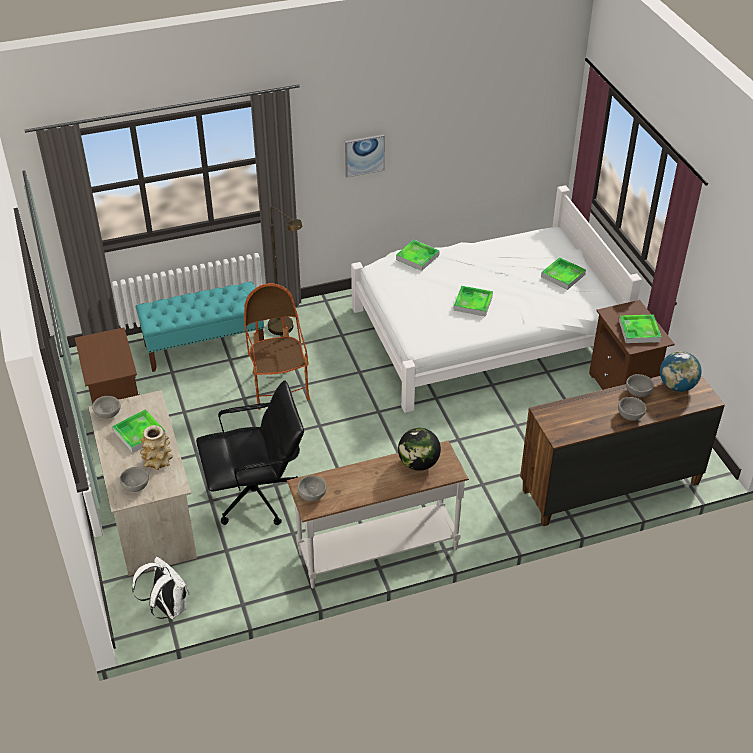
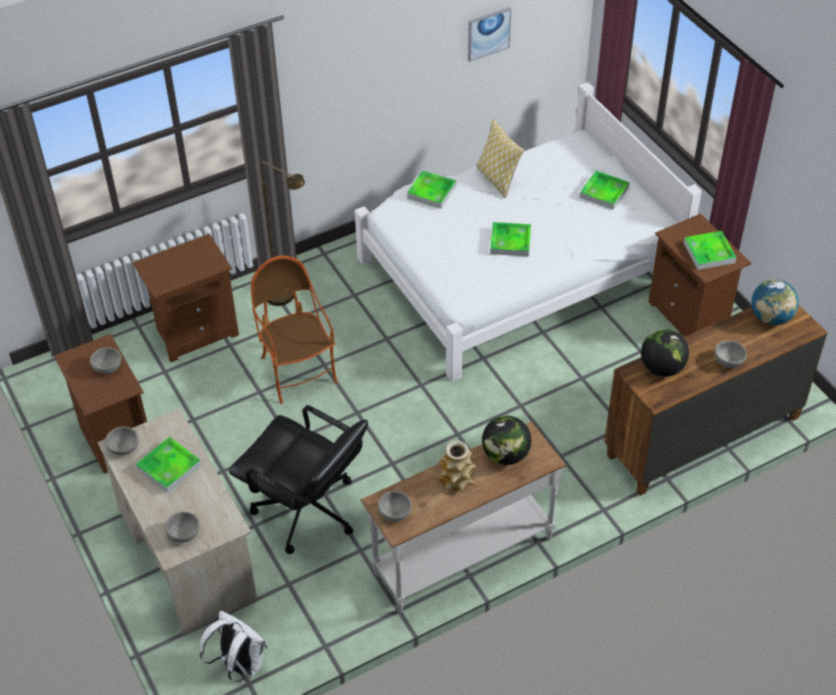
camera: 10 degrees left, 5 degrees up
turquoise bench [136,282,264,372] -> brown nightstand [133,234,239,363]
vase [140,425,173,470] -> vase moved to [437,441,476,492]
black office chair [196,380,304,525] -> black office chair turned 60 degrees clockwise [229,405,368,554]
picture [345,134,385,178] -> picture moved to [468,7,511,62]
grey bowl [626,374,654,397] -> grey bowl moved to [90,347,121,374]
none -> pillow [476,119,524,198]
none -> globe [641,329,689,377]

